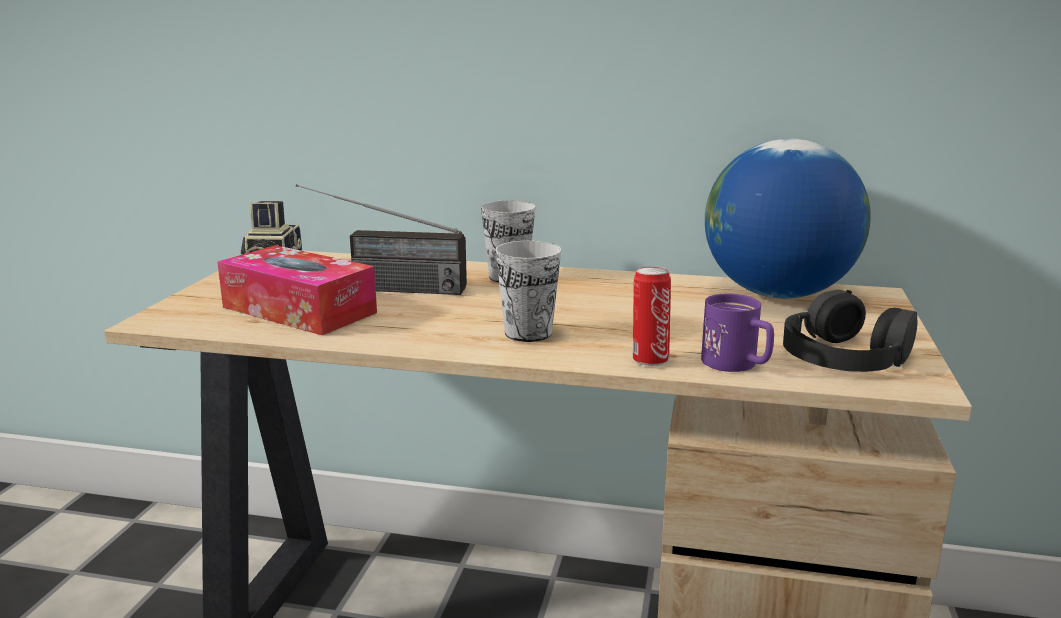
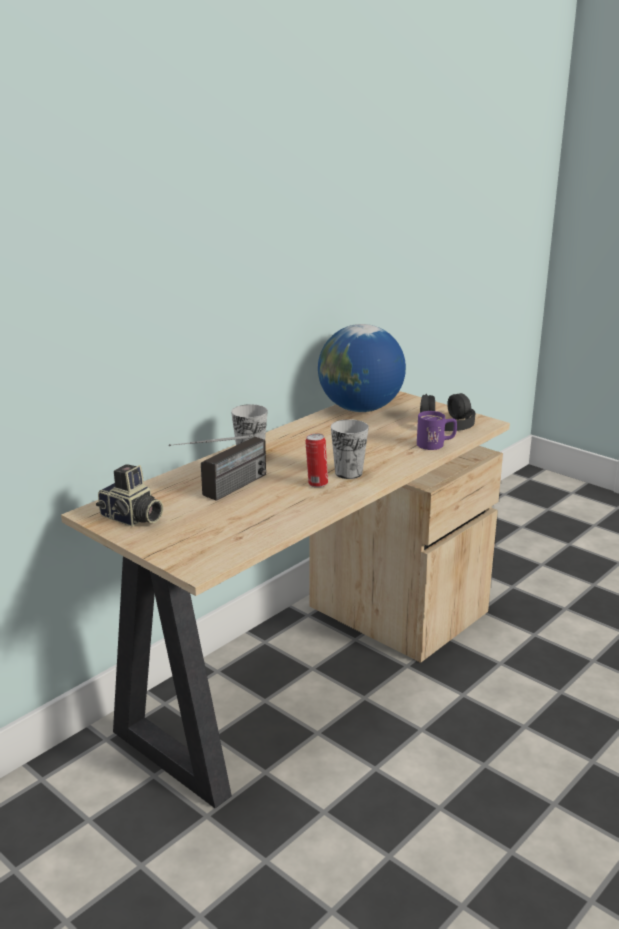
camera: 60 degrees left, 5 degrees up
tissue box [217,245,377,335] -> none
can [633,266,671,366] -> can moved to [305,433,328,488]

